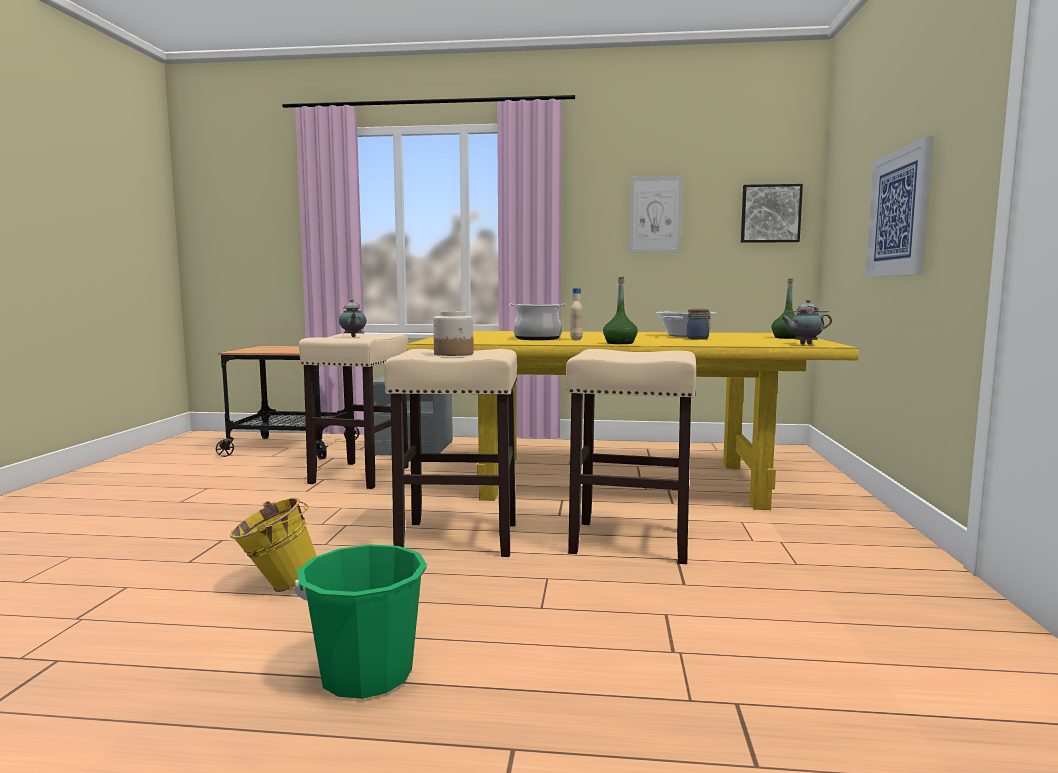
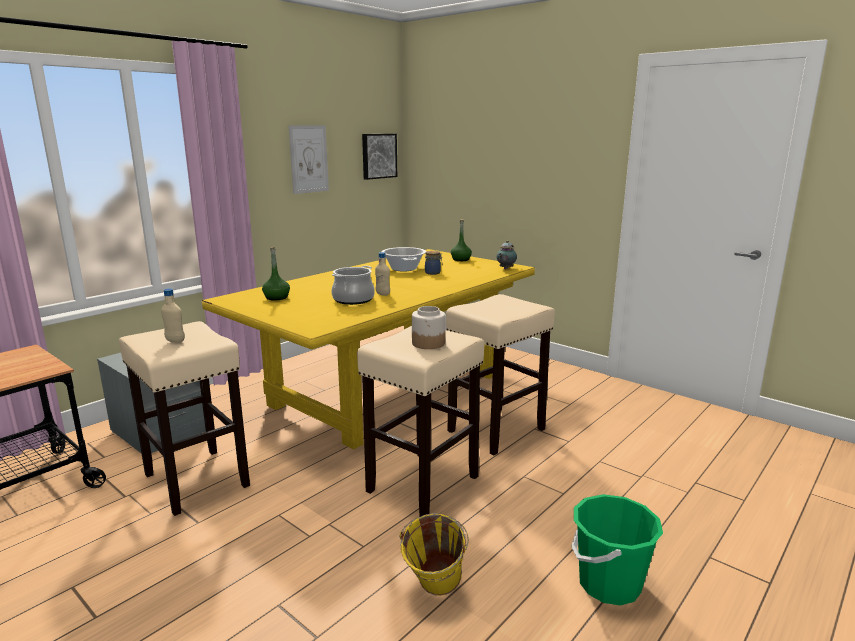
camera: 55 degrees left, 10 degrees up
teapot [339,299,366,337] -> beige bottle [161,288,185,343]
green bottle [603,277,638,344] -> green bottle moved to [262,247,290,300]
picture [865,136,933,277] -> none

